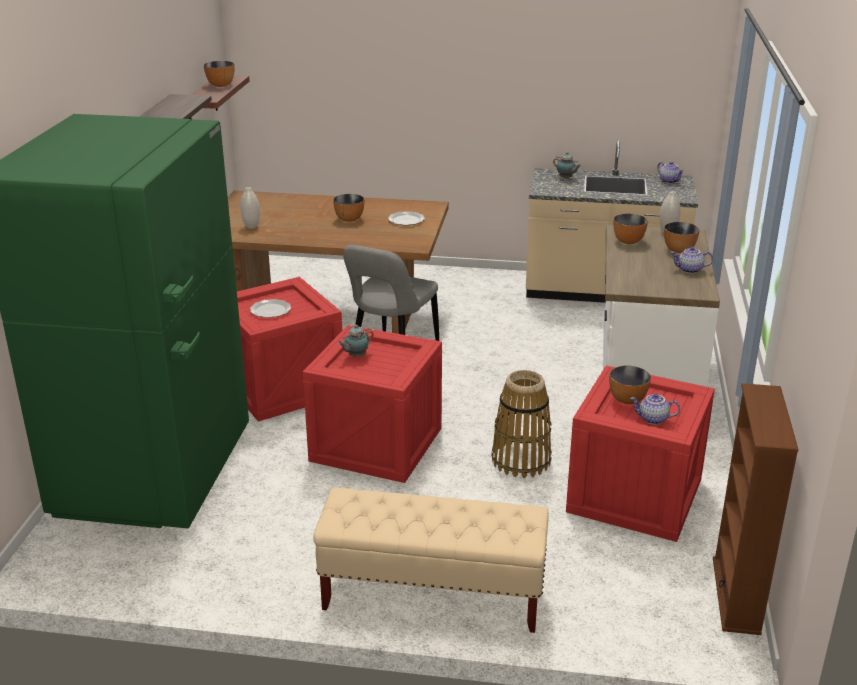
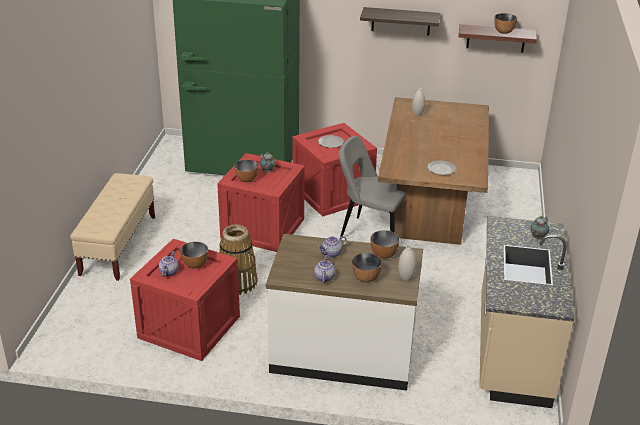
camera: 90 degrees right, 5 degrees up
bowl [333,194,364,222] -> bowl moved to [234,160,258,182]
teapot [657,162,684,184] -> teapot moved to [318,236,347,257]
brown bookcase [713,383,799,635] -> none

